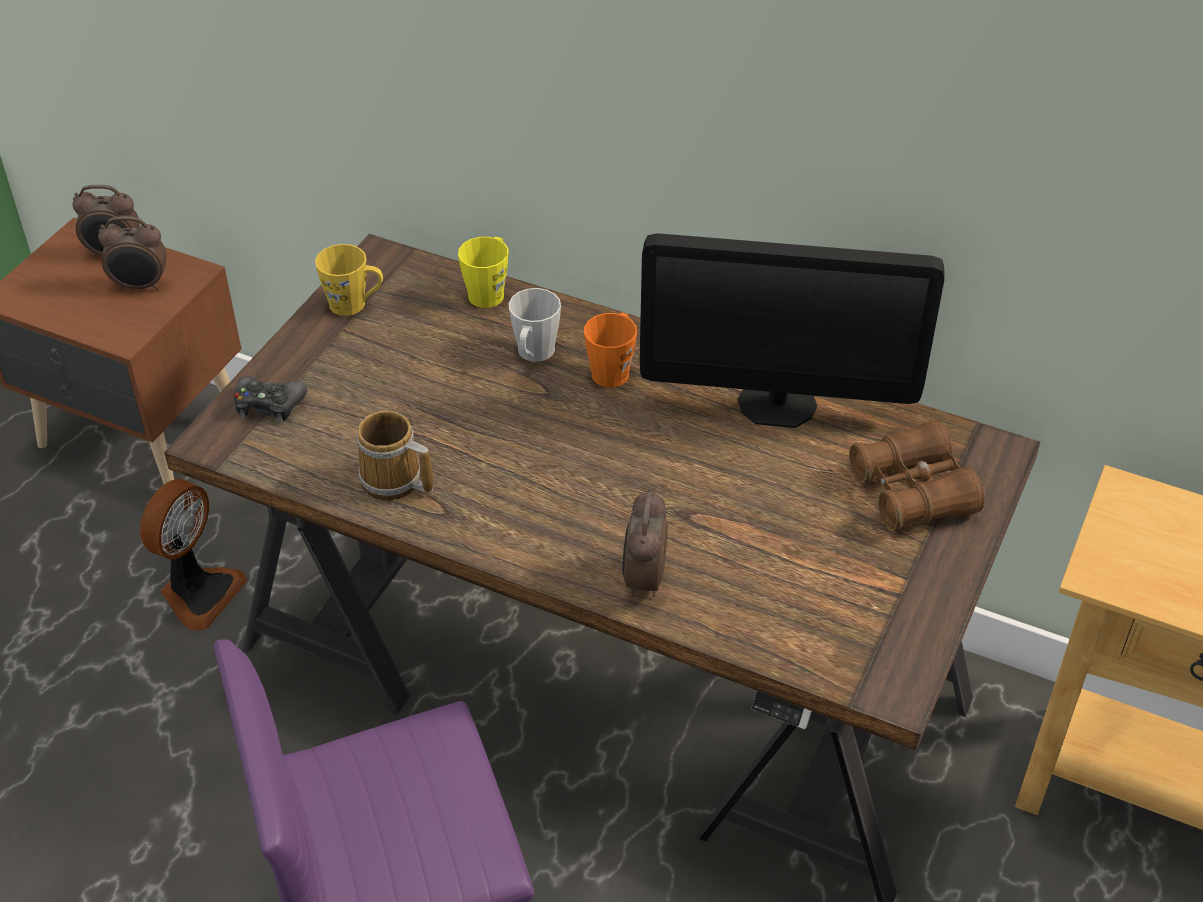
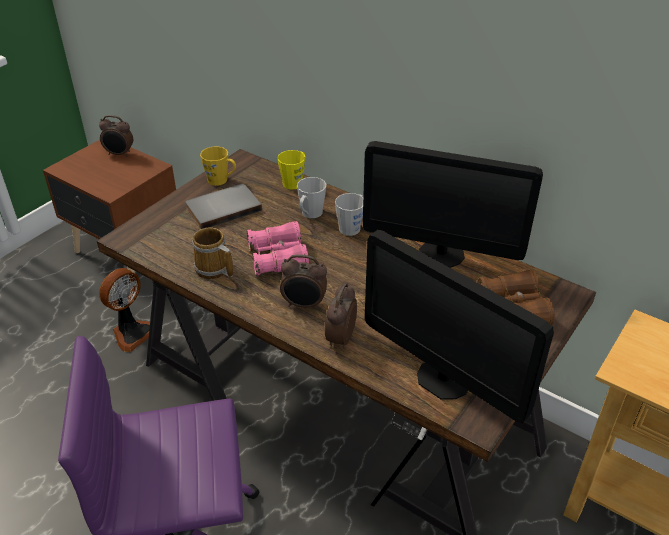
camera: 10 degrees right, 5 degrees down
alarm clock [98,216,167,291] -> alarm clock moved to [280,254,327,310]
black game controller [234,376,308,423] -> none
orange mug [584,313,637,388] -> grey mug [335,193,363,236]
none -> grey book [185,184,262,229]
none -> pink binoculars [247,221,309,276]
none -> monitor [365,230,554,423]

